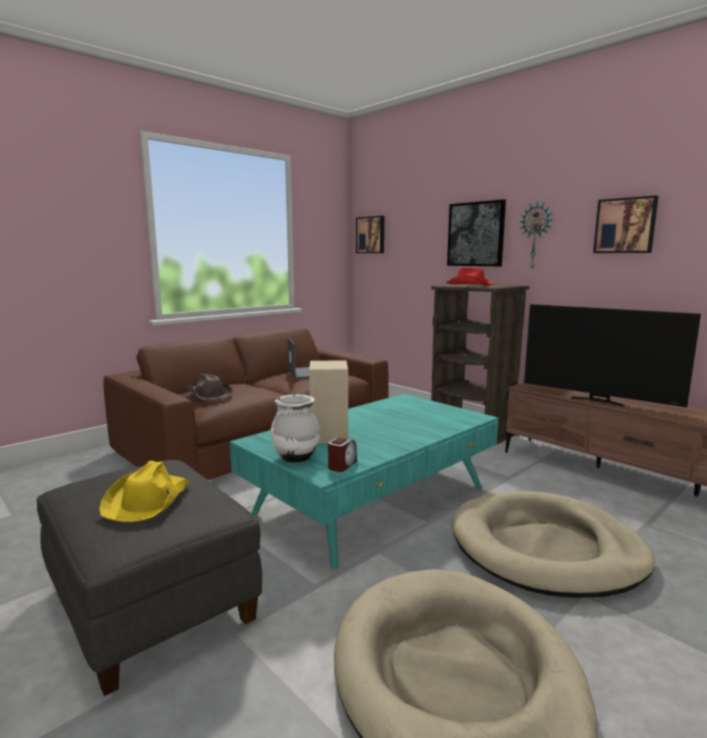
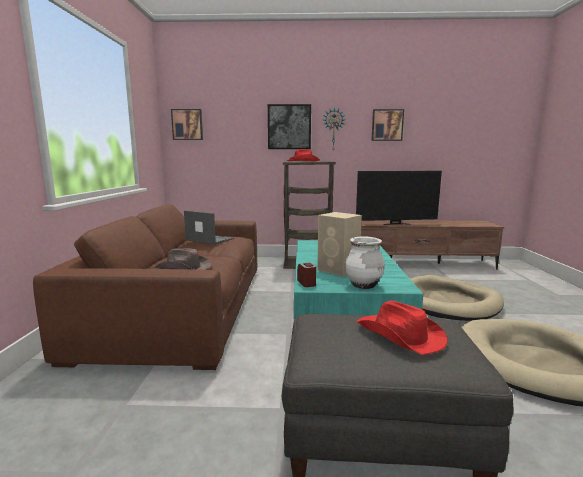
camera: 45 degrees left, 0 degrees up
yellow hat [99,461,191,522] -> red hat [357,301,448,355]
alarm clock [328,437,357,472] -> alarm clock moved to [297,263,316,287]

